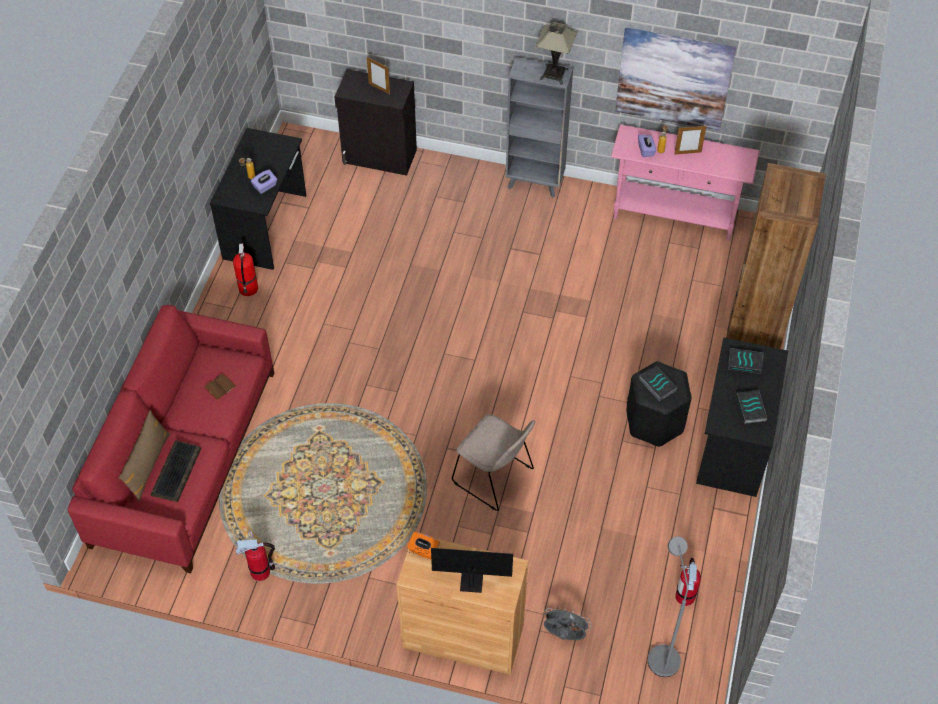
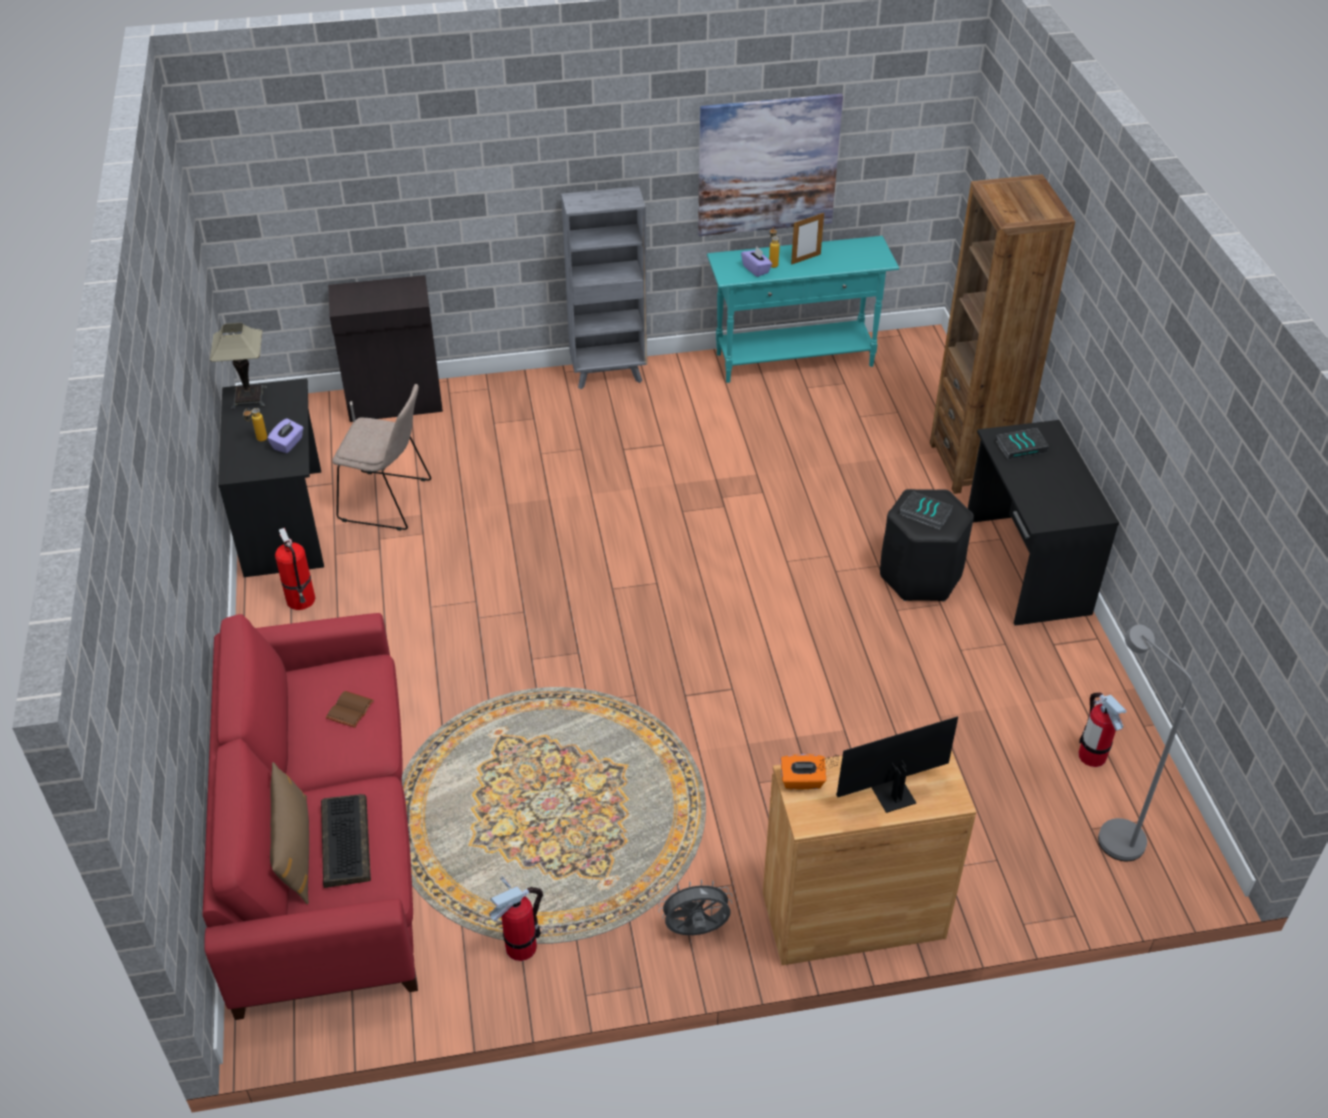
camera: 25 degrees left, 10 degrees down
picture frame [367,57,390,95] -> none
beige chair [452,414,535,511] -> beige chair moved to [333,384,431,531]
table lamp [536,22,578,85] -> table lamp moved to [210,323,267,409]
grey fan [543,607,592,640] -> grey fan moved to [658,880,733,935]
pink console table [611,124,759,241] -> turquoise console table [707,236,899,383]
book [736,390,768,424] -> none

